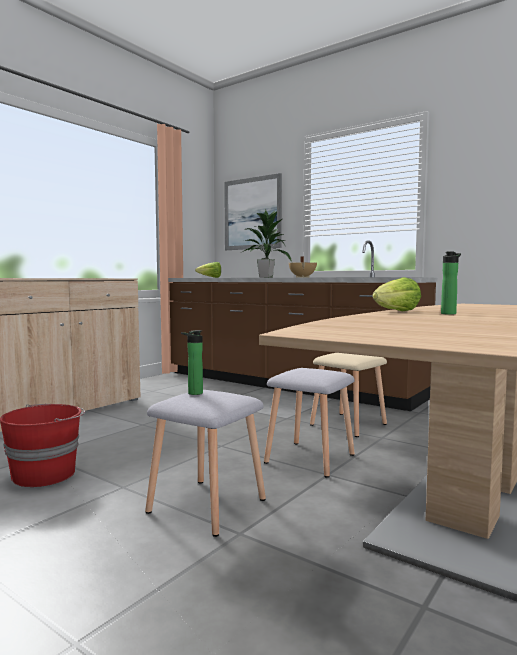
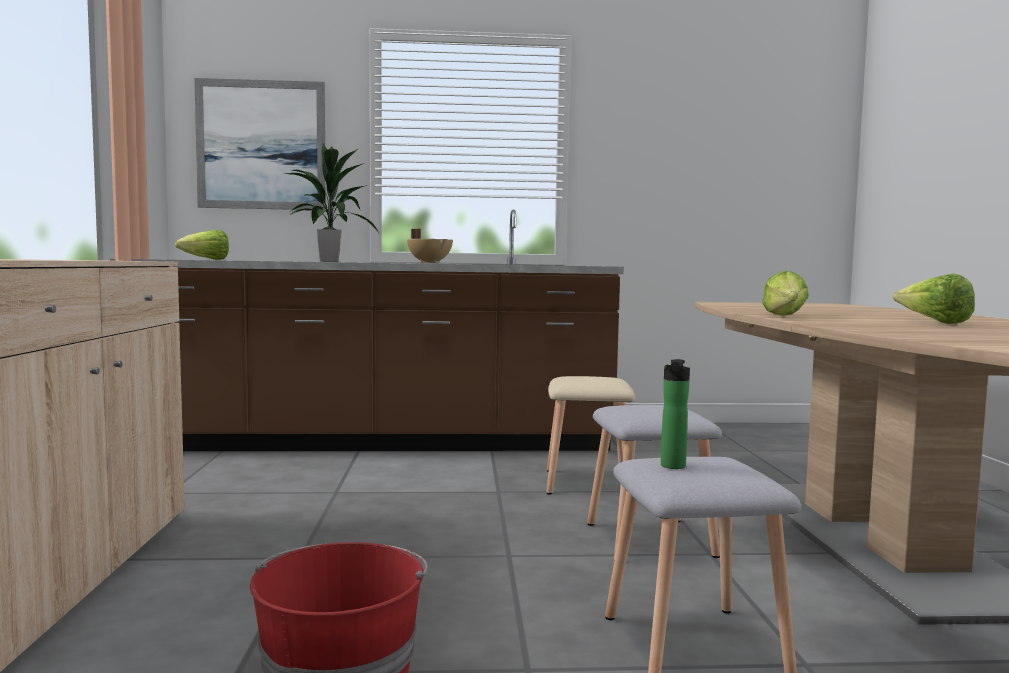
camera: 40 degrees left, 0 degrees up
bottle [441,251,461,315] -> none
none -> lettuce [893,273,975,324]

